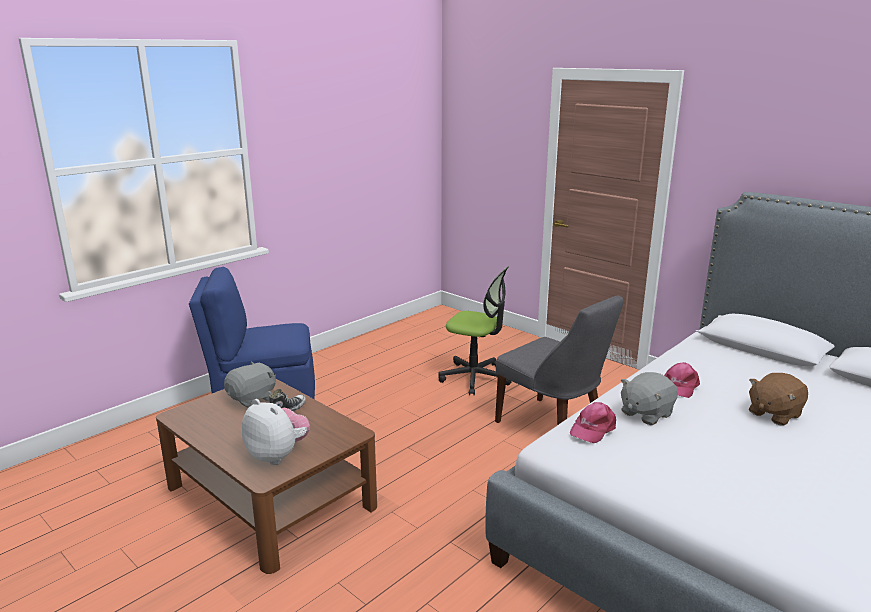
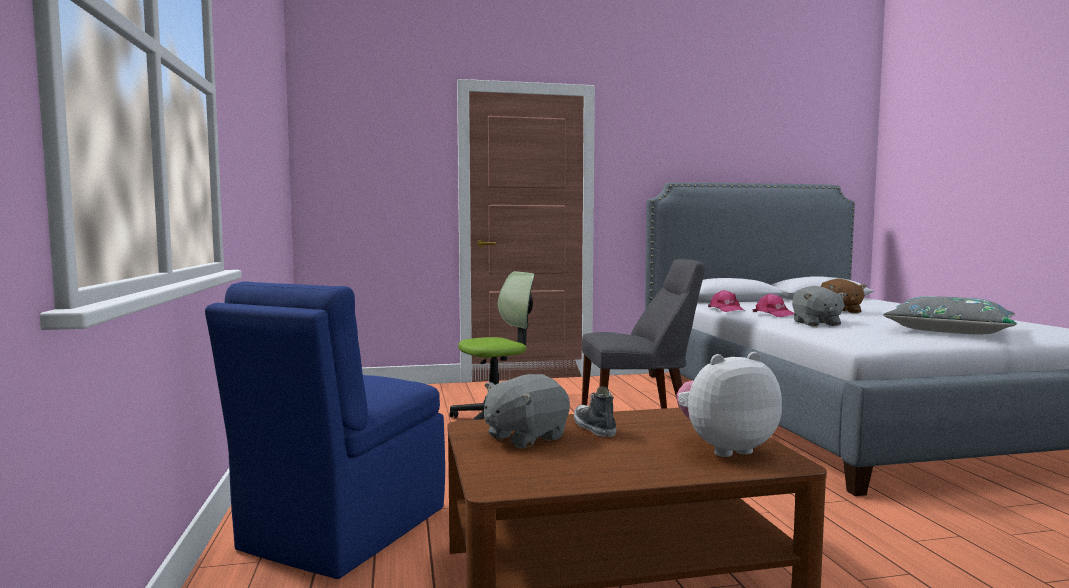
camera: 55 degrees left, 15 degrees down
grey plush toy [224,362,276,408] -> grey plush toy turned 120 degrees counterclockwise [484,374,570,449]
pink cap [569,402,616,443] -> pink cap moved to [708,290,743,312]
none -> grey pillow [883,296,1017,335]

